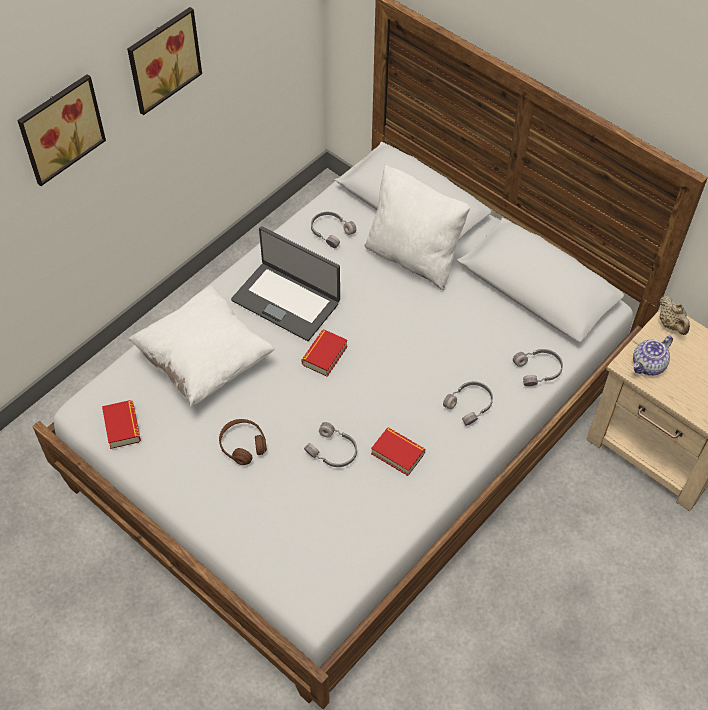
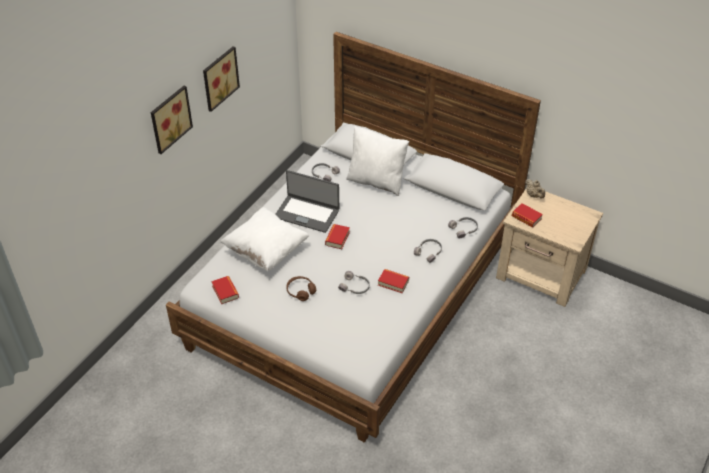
camera: 10 degrees left, 10 degrees down
teapot [633,335,673,376] -> book [512,203,543,228]

